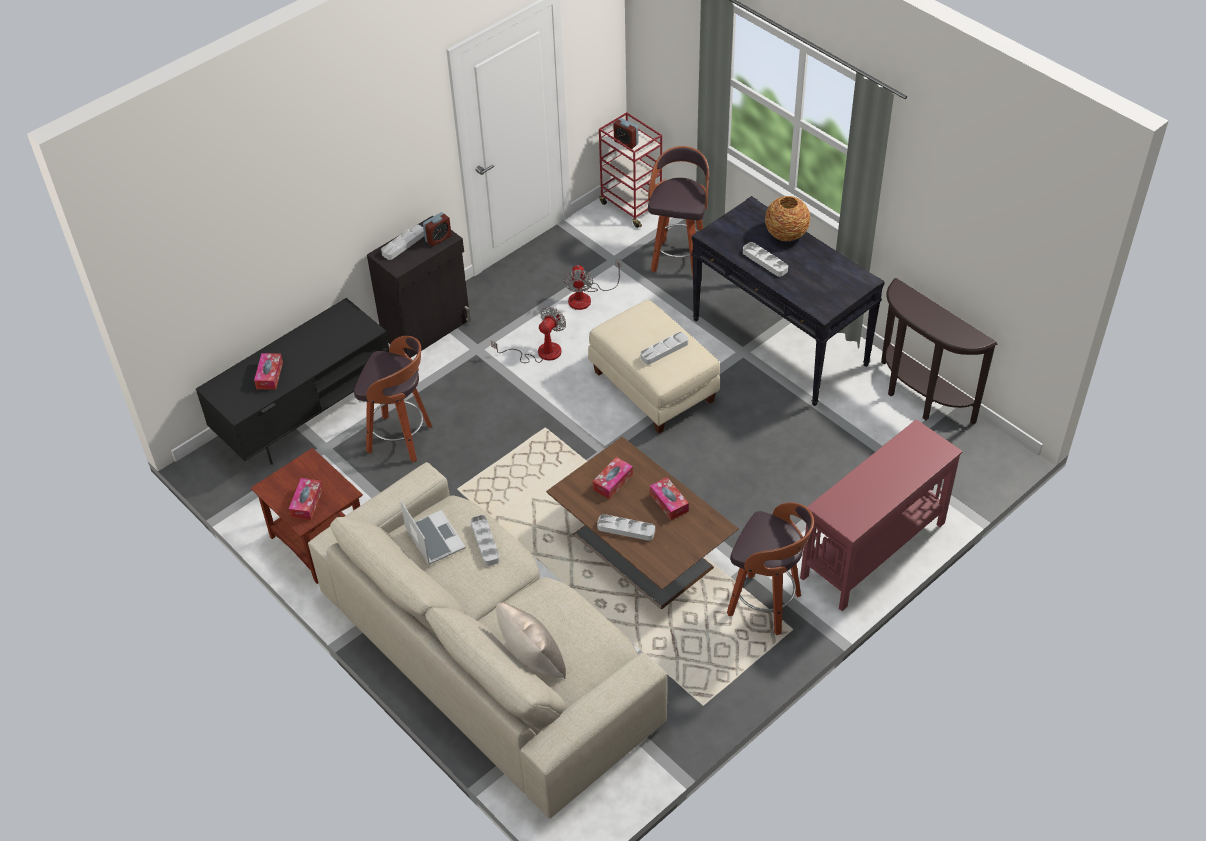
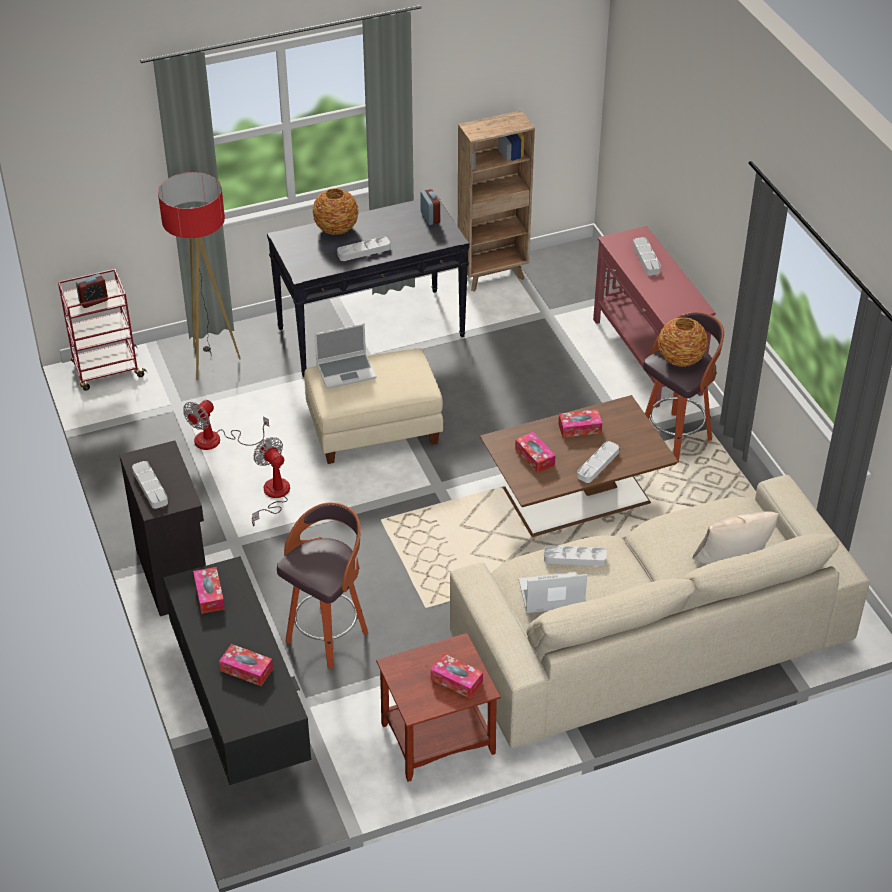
camera: 70 degrees left, 5 degrees down
alarm clock [423,212,452,247] -> alarm clock moved to [420,189,440,225]
fan [564,260,622,310] -> fan turned 105 degrees clockwise [183,400,269,450]
grey tray [640,332,688,365] -> grey tray moved to [633,237,661,275]
stool [648,146,709,277] -> floor lamp [158,172,240,380]
brown console table [881,278,998,425] -> brown bookcase [458,111,535,292]
none -> tissue box [193,567,225,614]
none -> laptop [314,323,377,389]
none -> vase [658,317,708,367]

